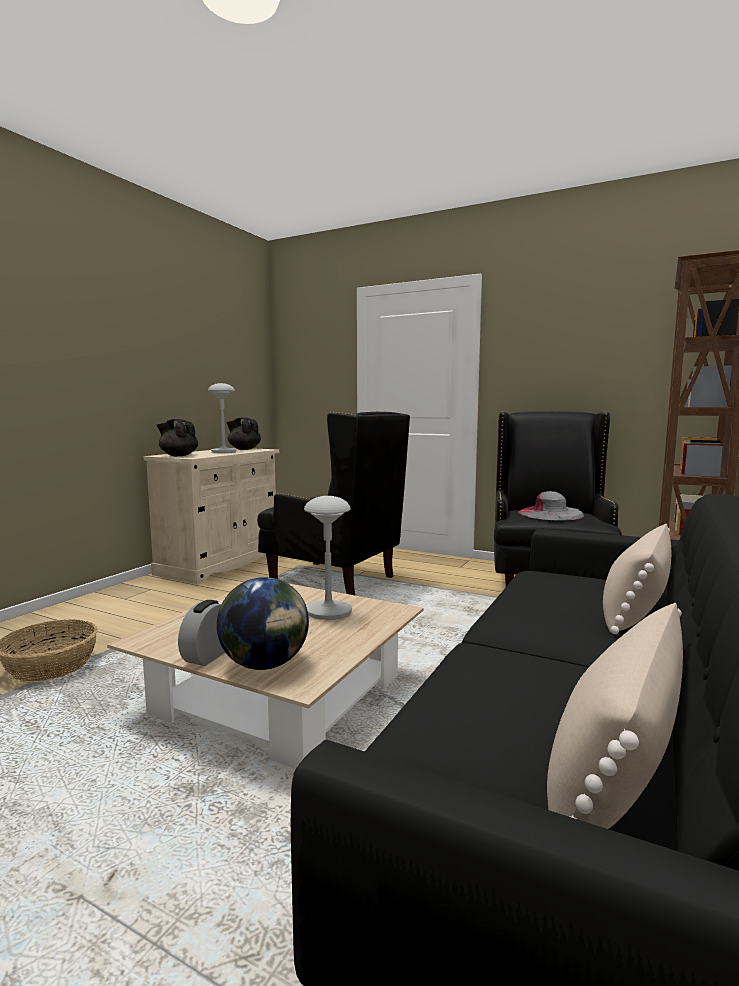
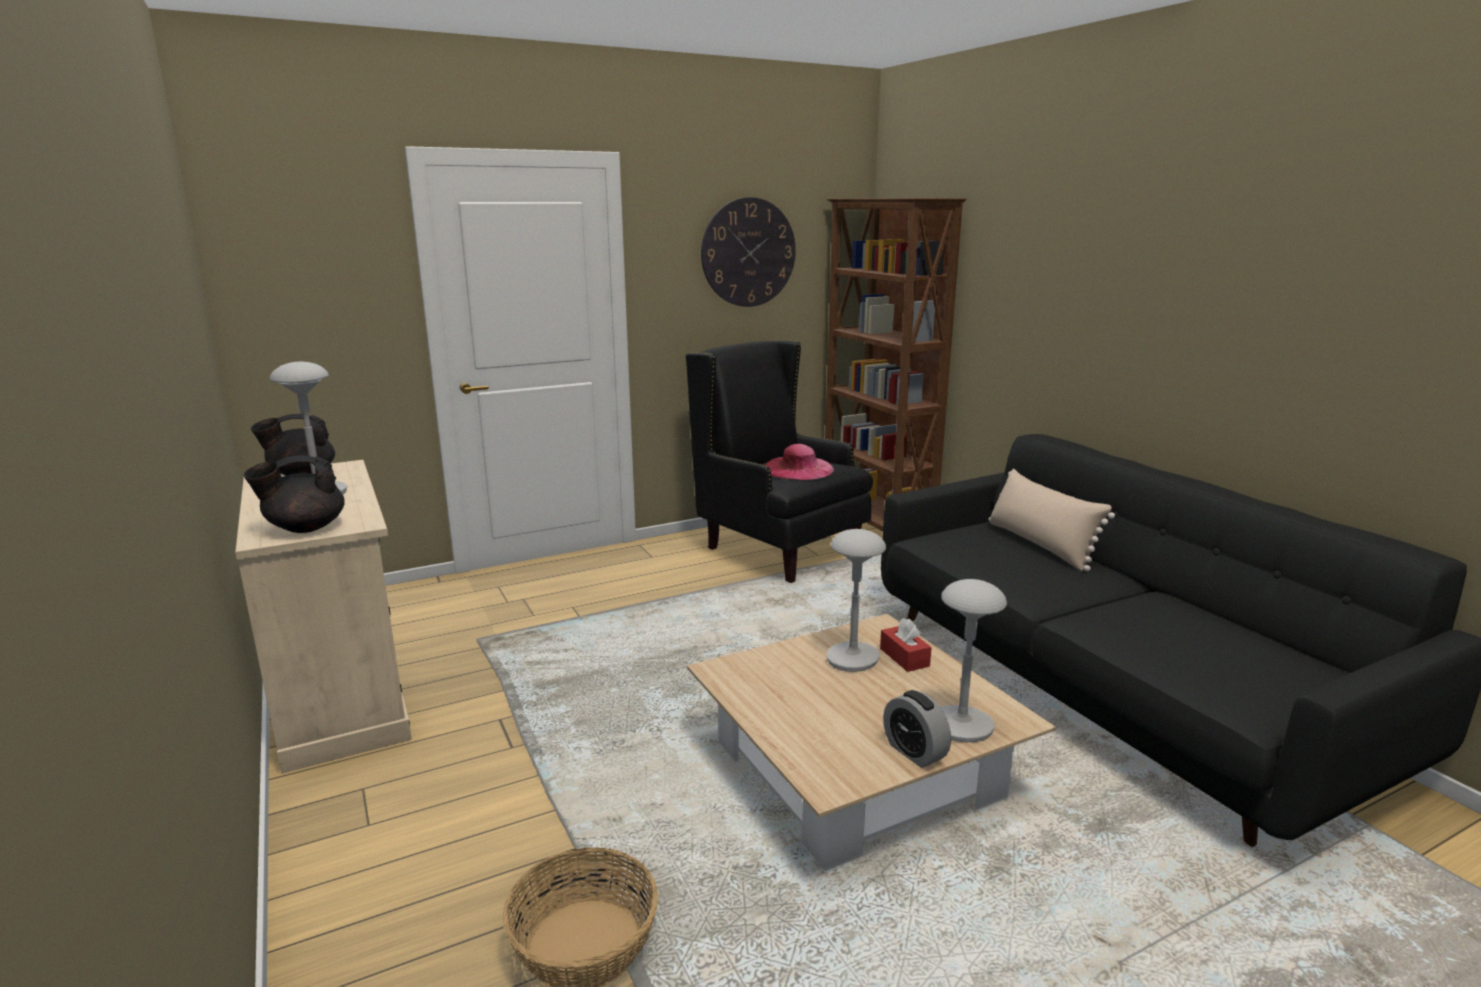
camera: 55 degrees left, 10 degrees up
globe [217,577,309,670] -> grey table lamp [941,579,1007,743]
black armchair [257,411,410,596] -> none
grey hat [518,491,584,520] -> pink hat [765,444,834,480]
beige pillow [547,603,683,829] -> none
none -> wall clock [701,197,796,307]
none -> red tissue box [880,618,932,672]

